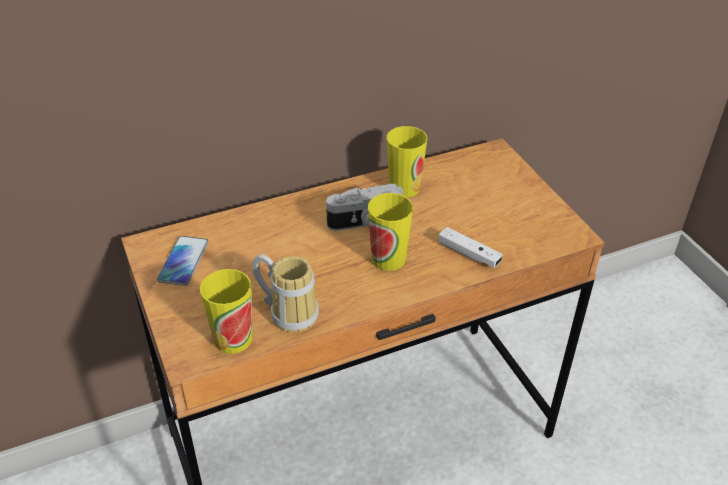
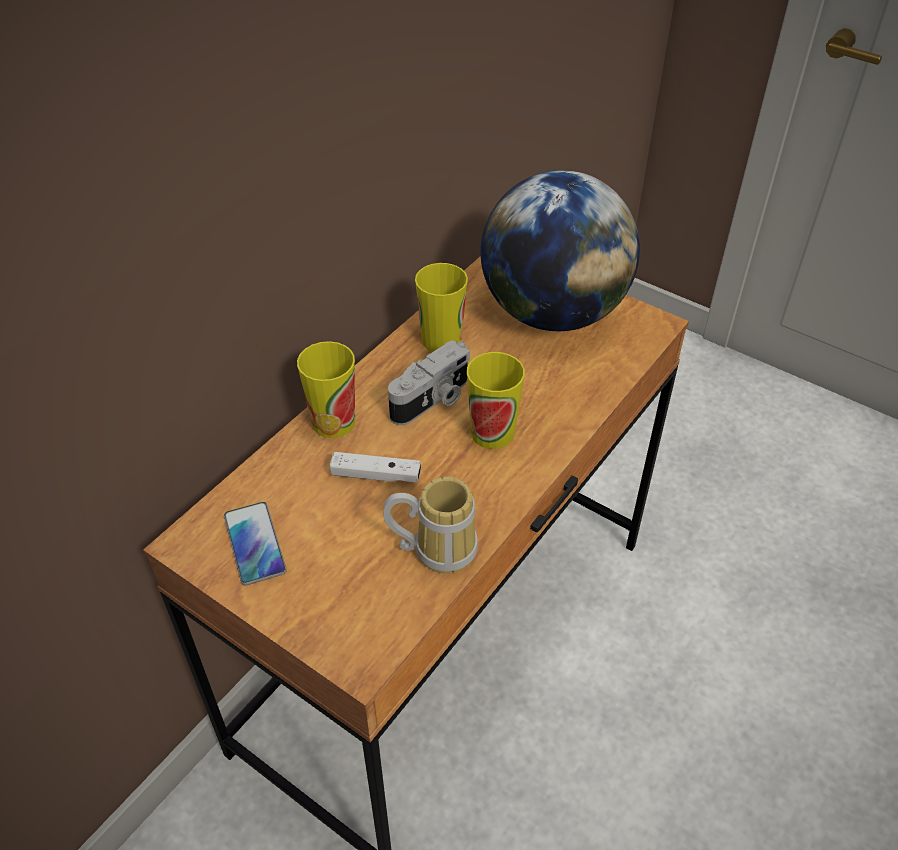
camera: 30 degrees left, 5 degrees up
cup [200,269,252,354] -> cup moved to [297,341,355,438]
white game controller [438,227,502,268] -> white game controller moved to [330,452,421,483]
none -> globe [481,170,640,331]

